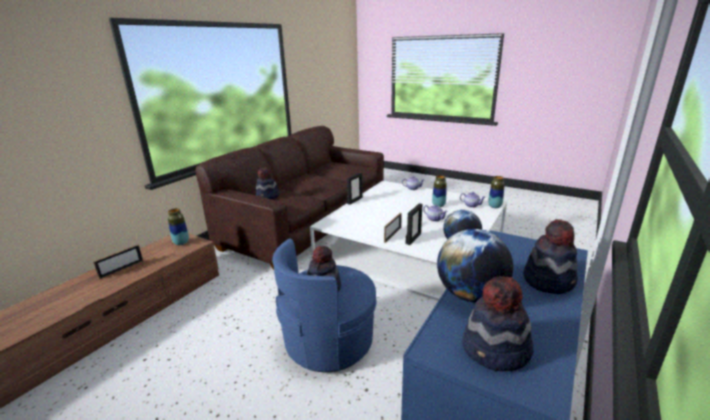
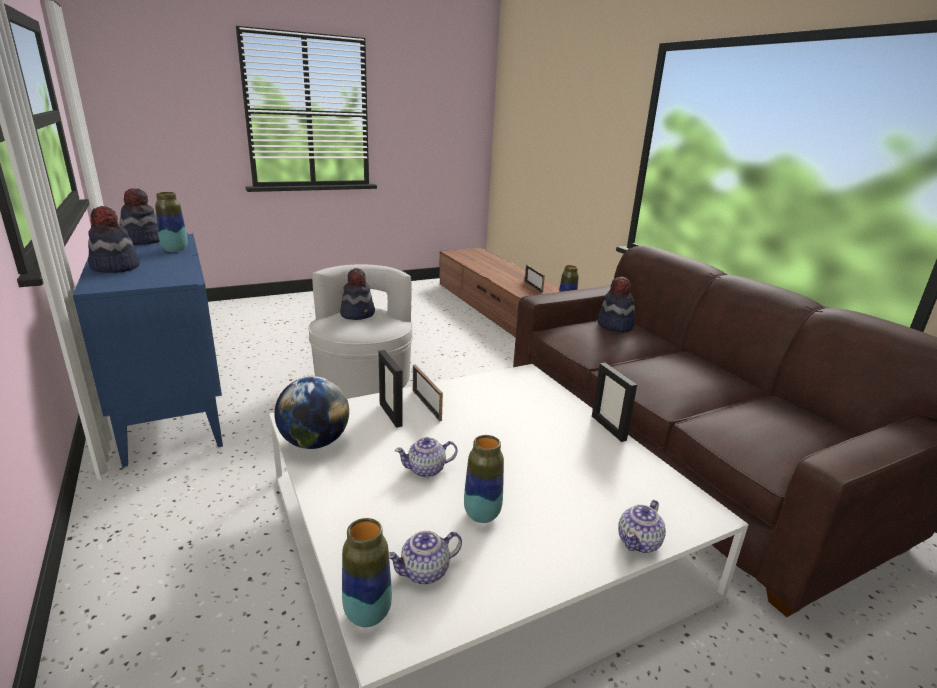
camera: 120 degrees right, 0 degrees up
blue armchair [272,239,376,372] -> white armchair [308,264,413,399]
globe [437,229,513,302] -> vase [155,192,188,252]

